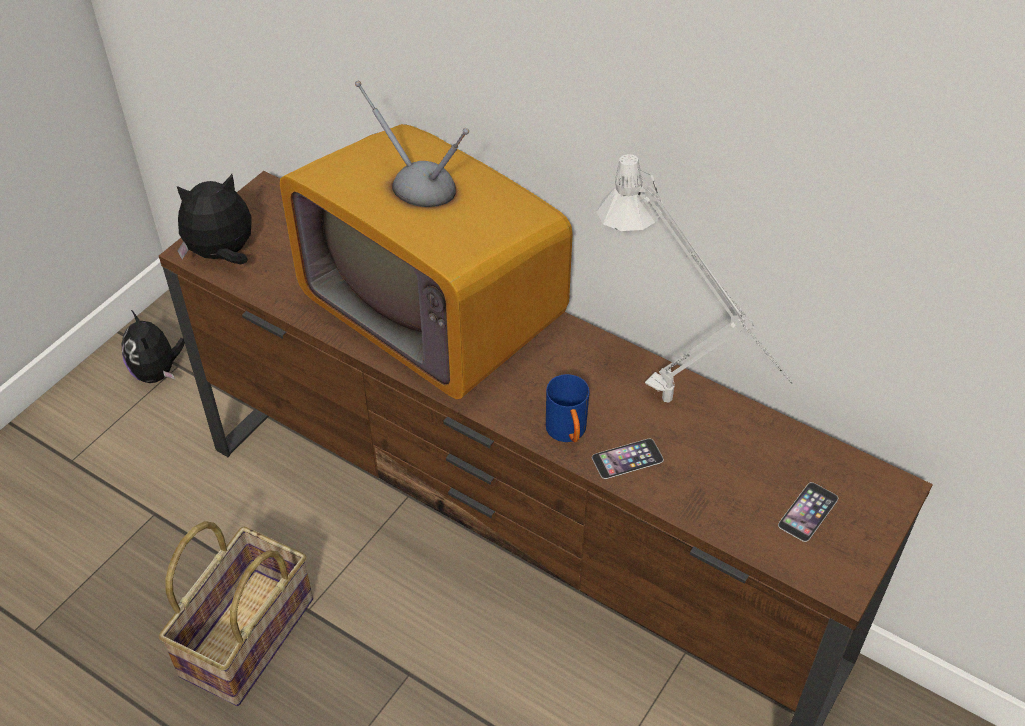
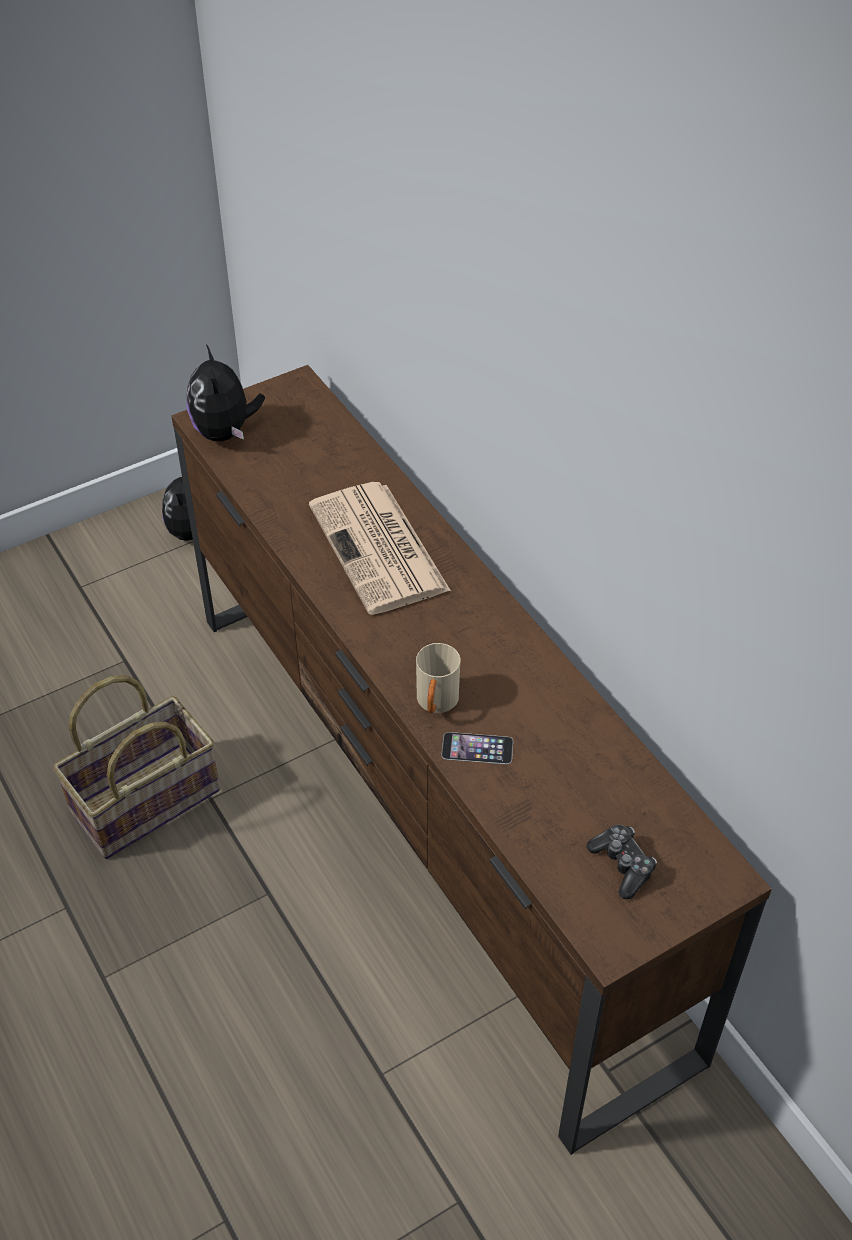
camera: 25 degrees right, 0 degrees up
plush toy [177,174,252,264] -> plush toy turned 105 degrees counterclockwise [187,345,265,441]
television [280,81,573,399] -> newspaper [309,482,451,615]
blue mug [546,374,589,442] -> beige mug [416,643,460,714]
grey table lamp [597,154,793,402] -> none
phone [778,482,838,542] -> game controller [586,825,657,899]

